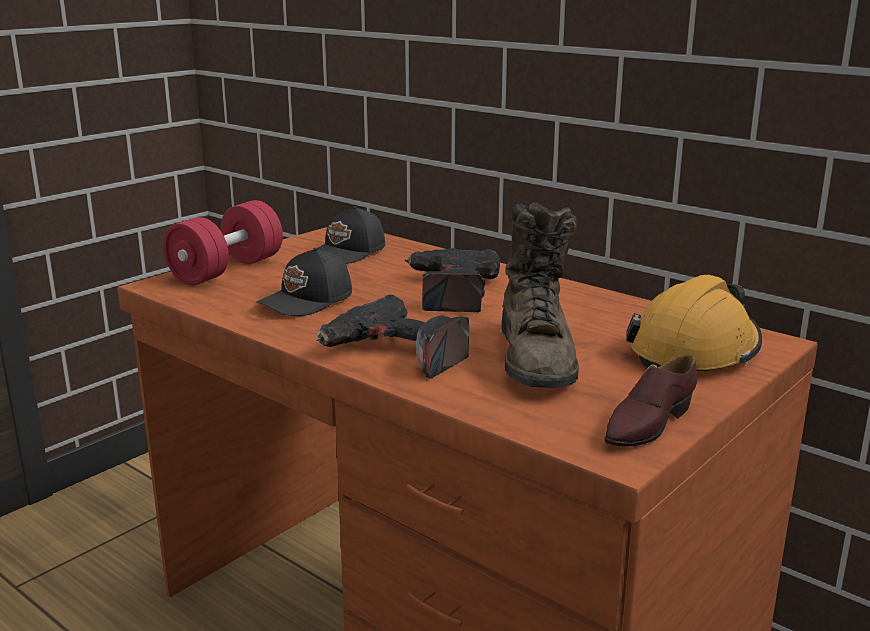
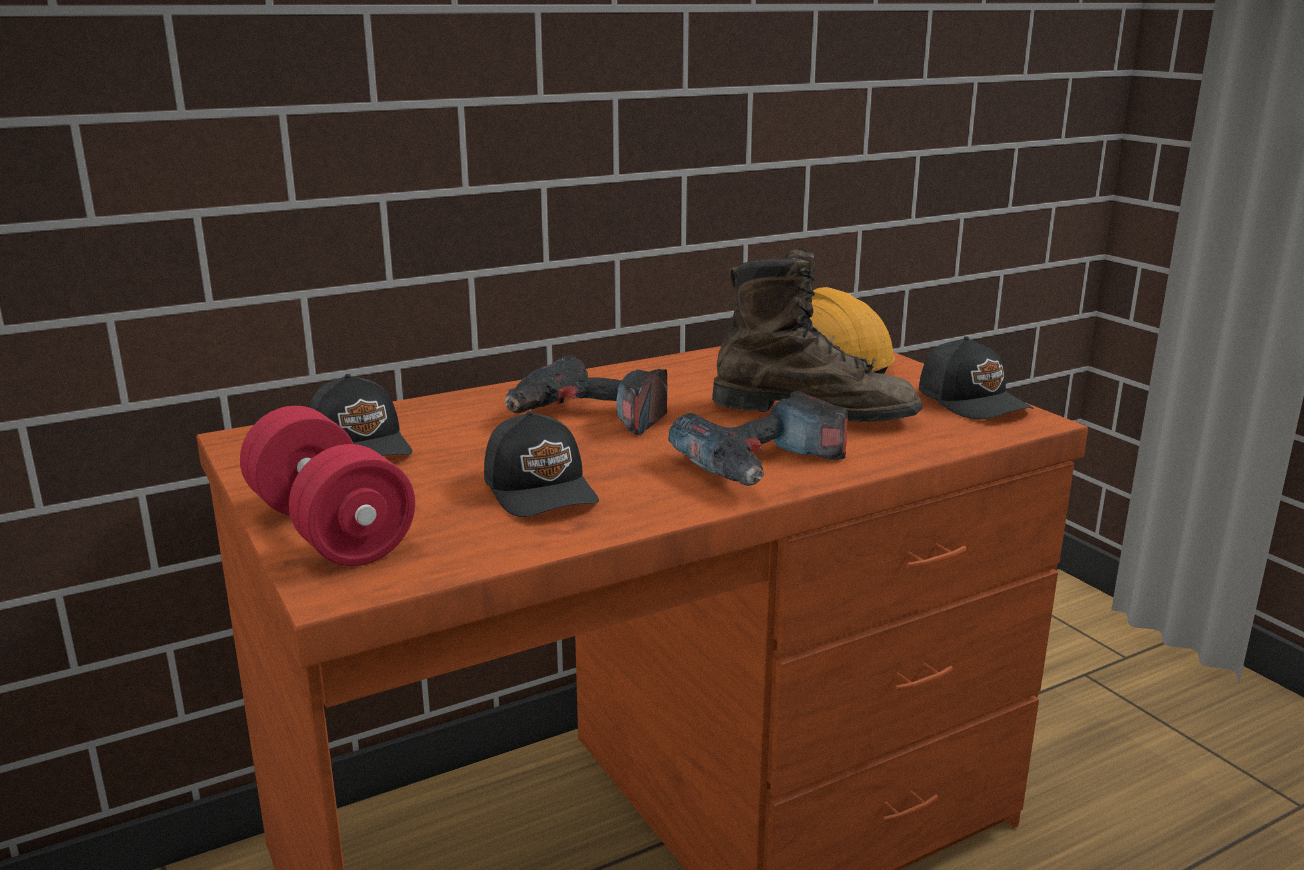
camera: 70 degrees left, 0 degrees up
brown shoe [604,355,698,447] -> black cap [919,336,1033,419]

